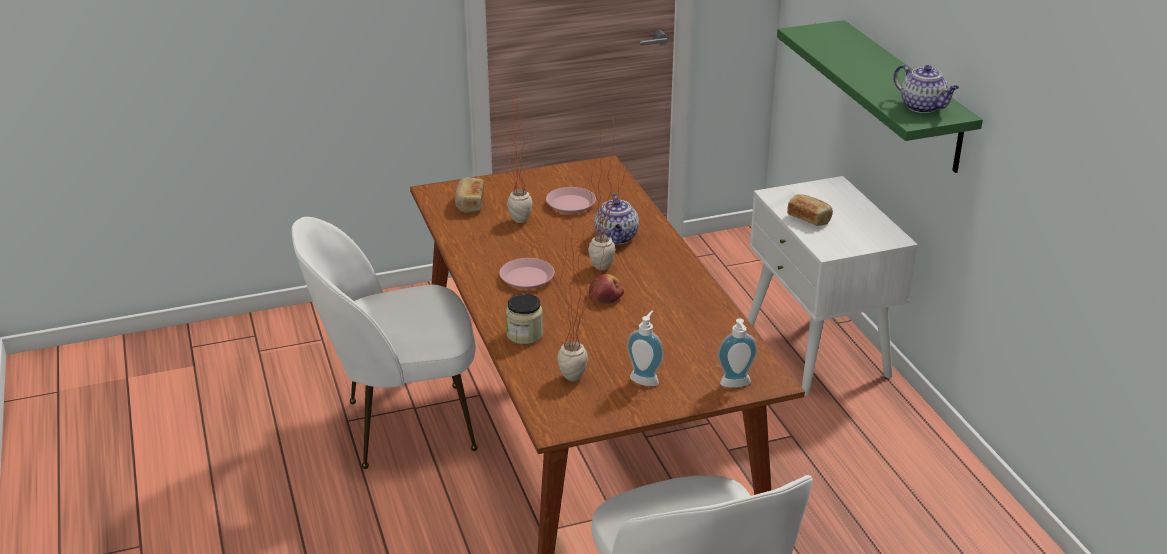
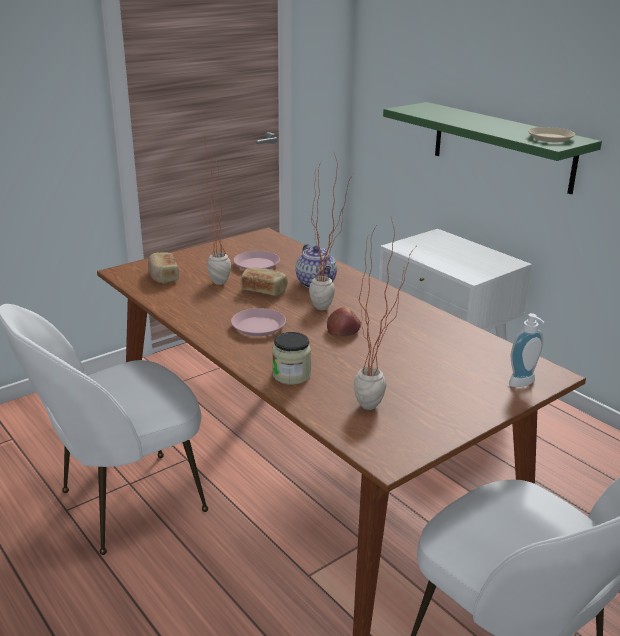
camera: 20 degrees left, 5 degrees down
soap dispenser [627,311,664,386] -> none
bread [787,194,833,226] -> bread moved to [241,267,288,296]
teapot [893,65,959,113] -> beige plate [528,127,575,142]

